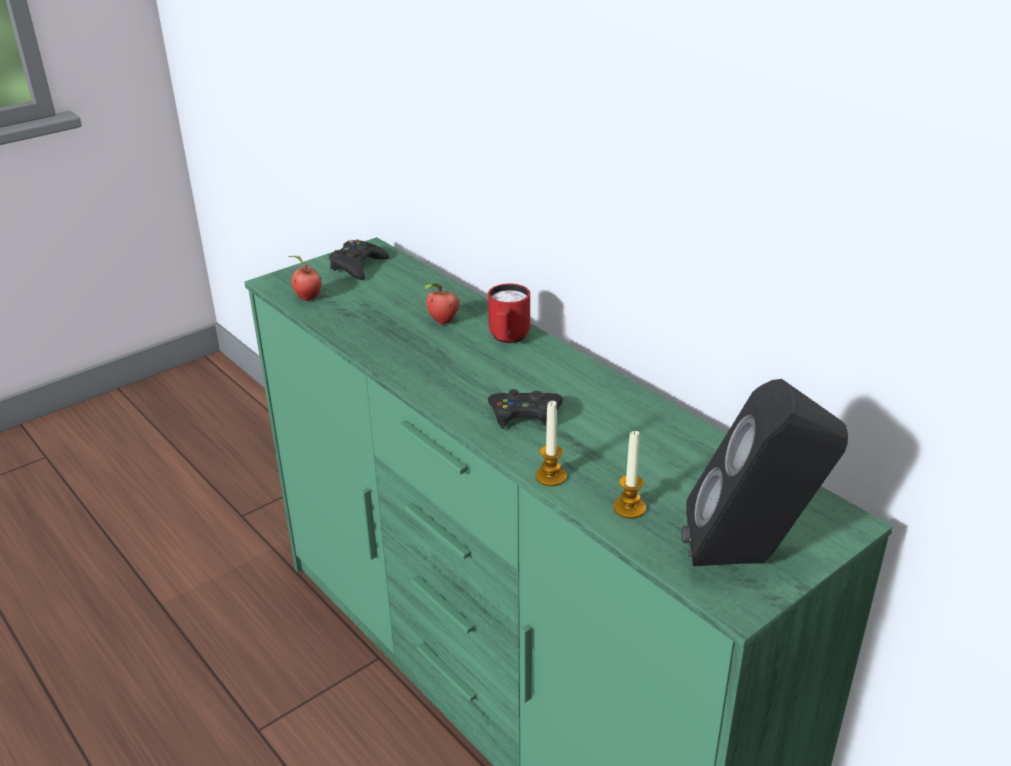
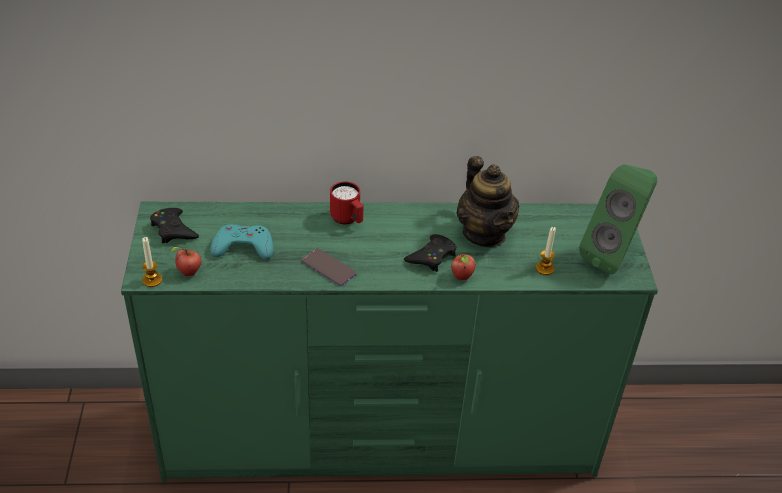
camera: 55 degrees left, 10 degrees up
apple [425,283,459,325] -> apple moved to [451,254,476,280]
candle [536,401,566,486] -> candle moved to [142,237,162,287]
black speaker [682,379,848,566] -> green speaker [579,164,657,274]
none -> turquoise game controller [210,224,273,259]
none -> phone [301,248,356,286]
none -> teapot [456,156,519,247]

